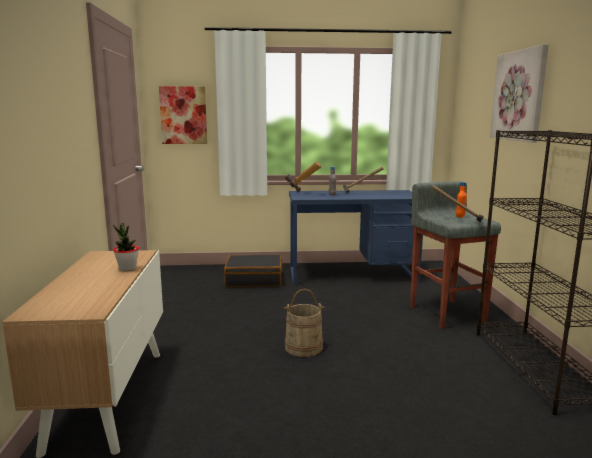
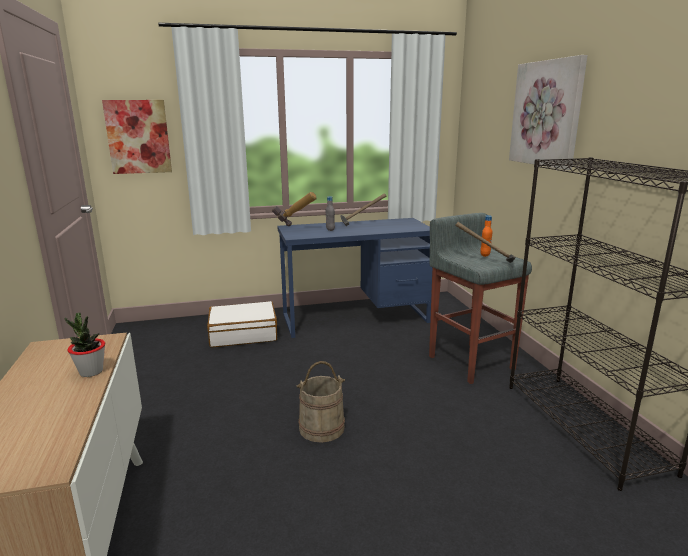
camera: 10 degrees left, 5 degrees up
black suitcase [224,255,282,287] -> white suitcase [207,301,277,347]

